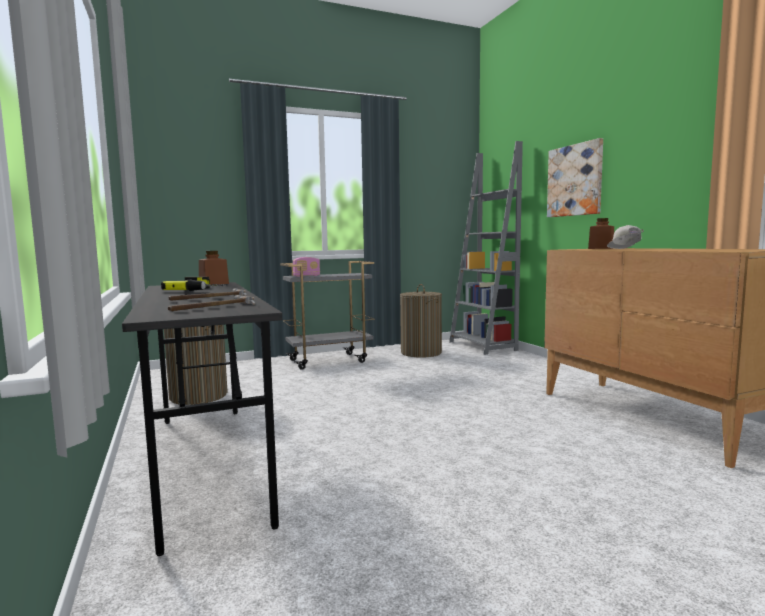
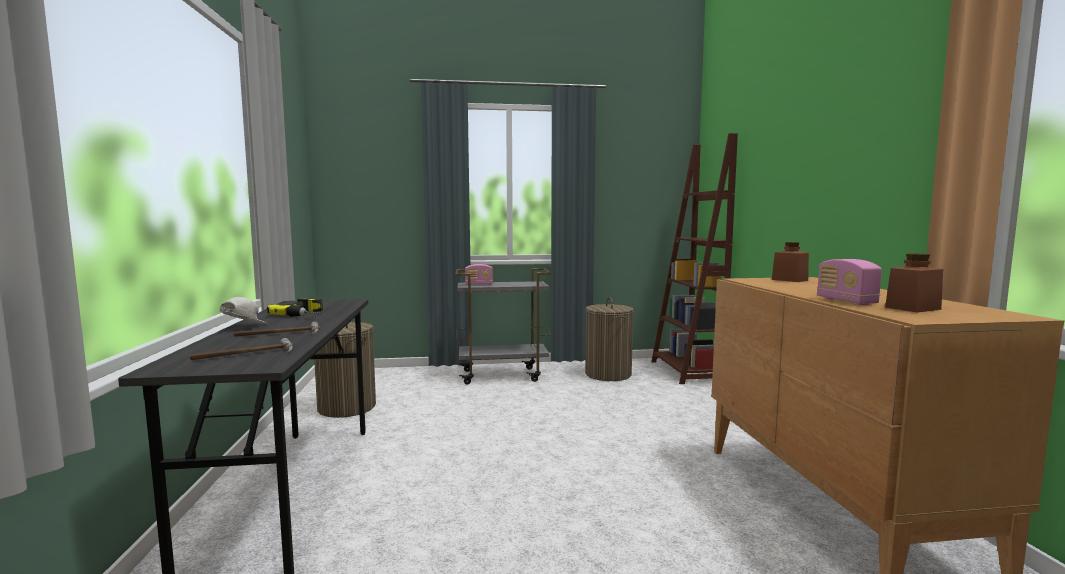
camera: 15 degrees right, 0 degrees up
brown jar [199,251,229,285] -> brown jar moved to [885,253,943,313]
grey bookcase [449,141,523,355] -> brown bookcase [651,133,738,384]
picture [547,138,603,217] -> none
white cap [607,225,644,249] -> white cap moved to [220,297,267,323]
none -> radio [817,259,882,305]

